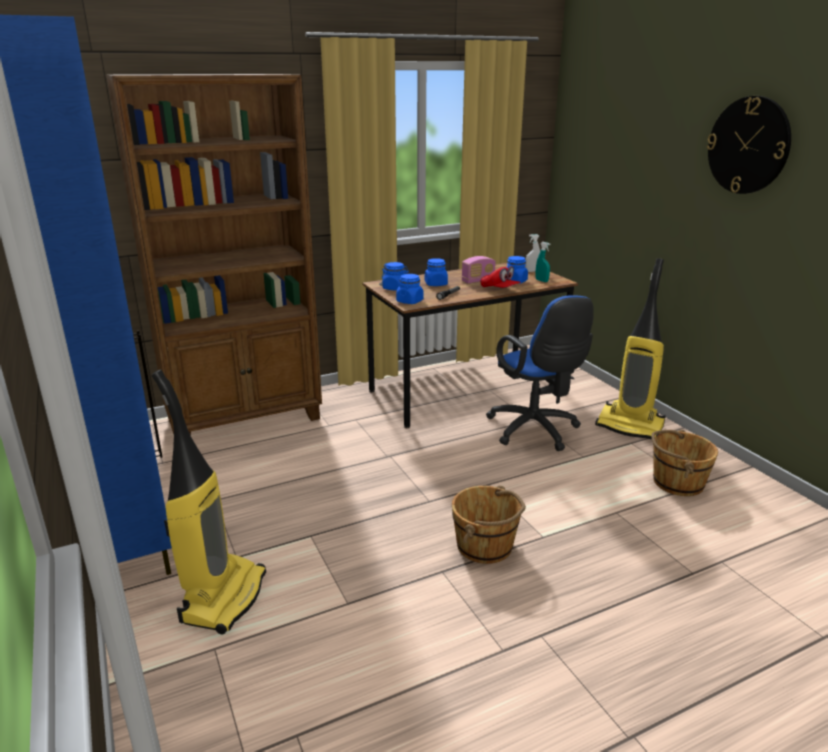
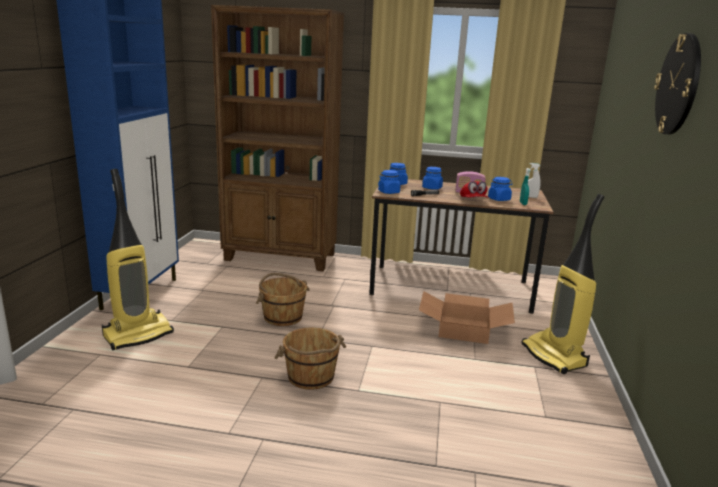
camera: 35 degrees right, 5 degrees down
blue office chair [486,295,594,451] -> cardboard box [419,291,515,344]
brown bucket [651,430,718,496] -> brown bucket moved to [256,273,309,326]

